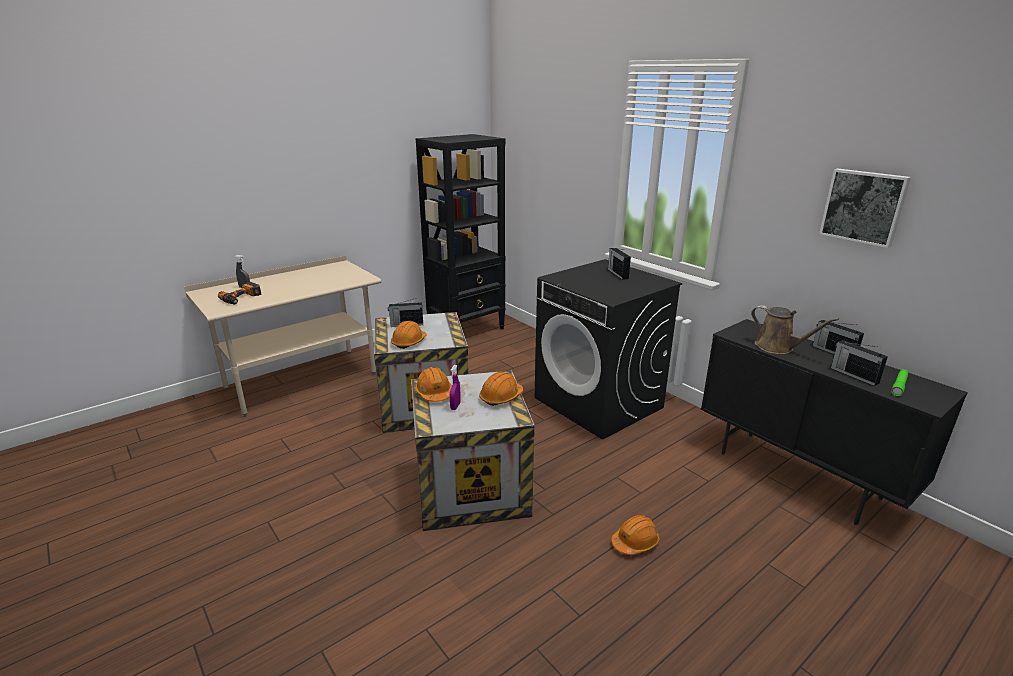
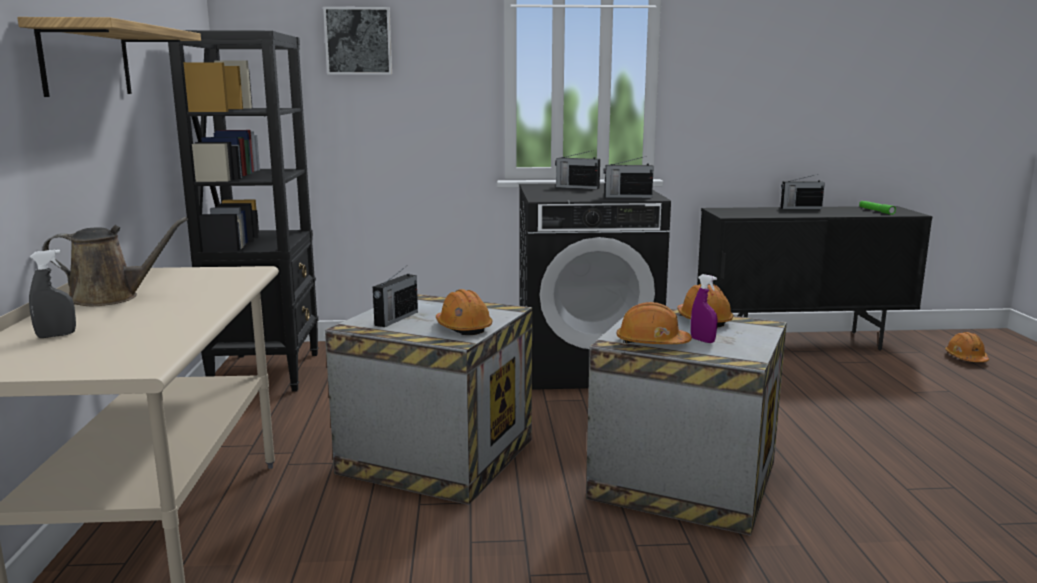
camera: 55 degrees left, 10 degrees down
power drill [218,282,261,305] -> none
orange hard hat [611,515,660,555] -> orange hard hat moved to [945,332,989,362]
brown watering can [751,305,839,354] -> brown watering can moved to [43,217,188,306]
picture [819,169,911,248] -> picture moved to [323,7,392,75]
radio [831,340,888,386] -> radio moved to [604,156,654,198]
none -> shelf [17,17,201,97]

